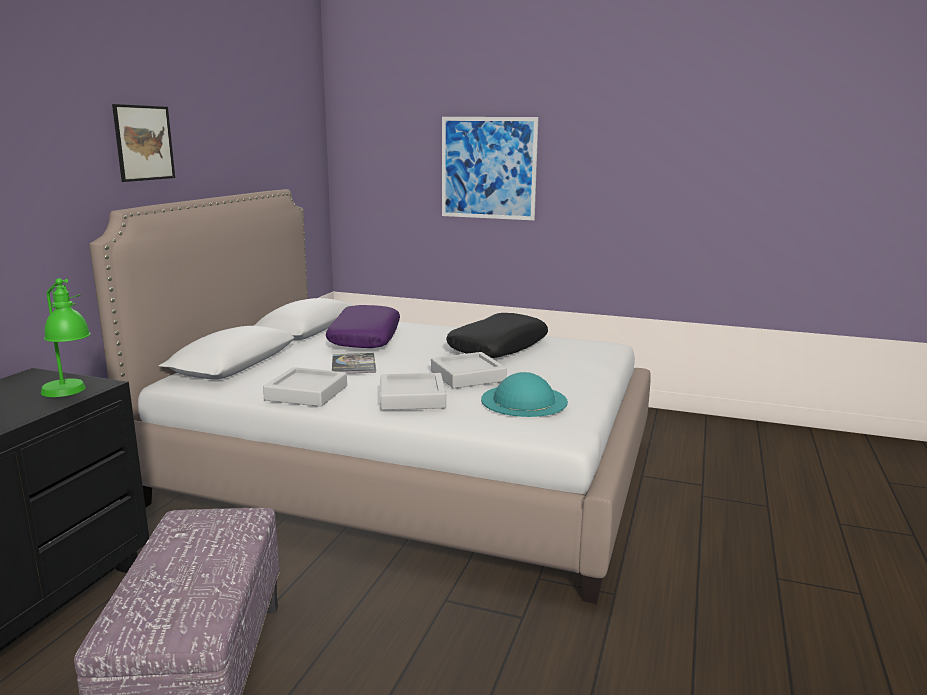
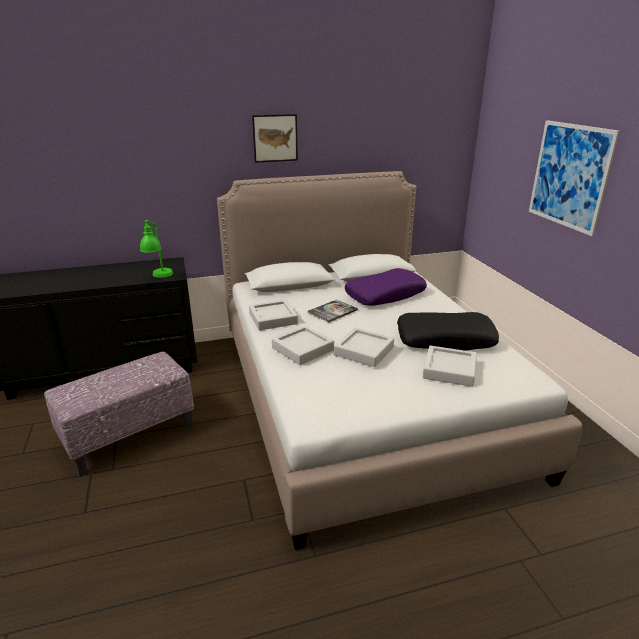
camera: 55 degrees right, 10 degrees up
turquoise hat [481,372,568,417] -> none
none -> grey tray [423,345,477,387]

